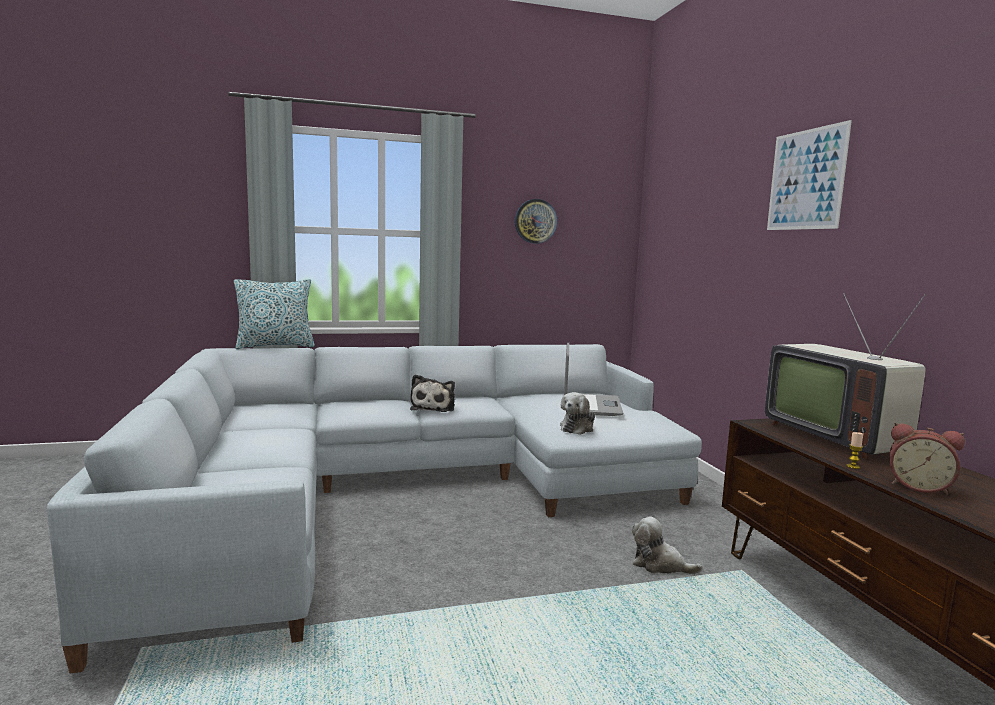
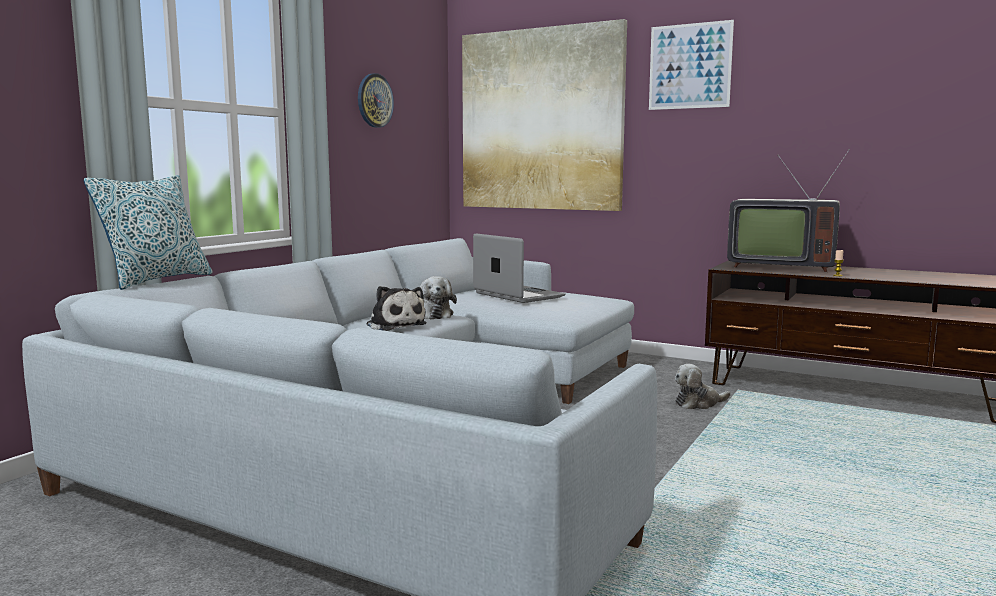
camera: 45 degrees left, 0 degrees up
plush toy [560,392,595,435] -> plush toy moved to [420,276,457,319]
alarm clock [890,423,965,495] -> none
none -> picture [462,19,627,211]

